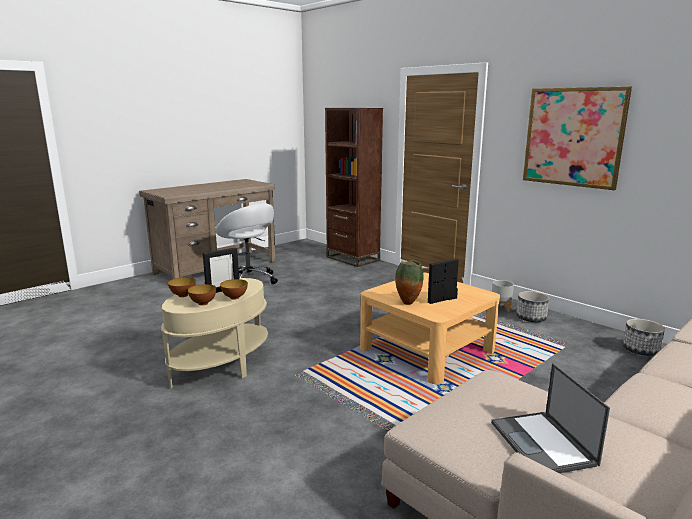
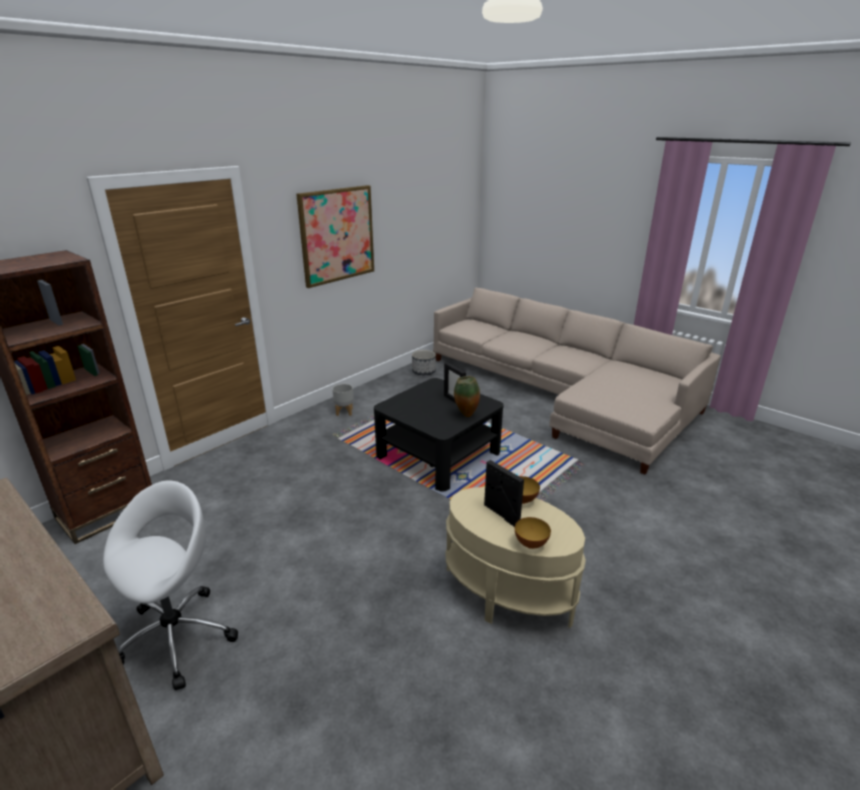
camera: 95 degrees left, 10 degrees up
bowl [188,284,216,305] -> none
beige coffee table [360,272,500,384] -> black coffee table [374,378,504,492]
laptop [491,363,610,473] -> none
planter [516,291,549,322] -> none

